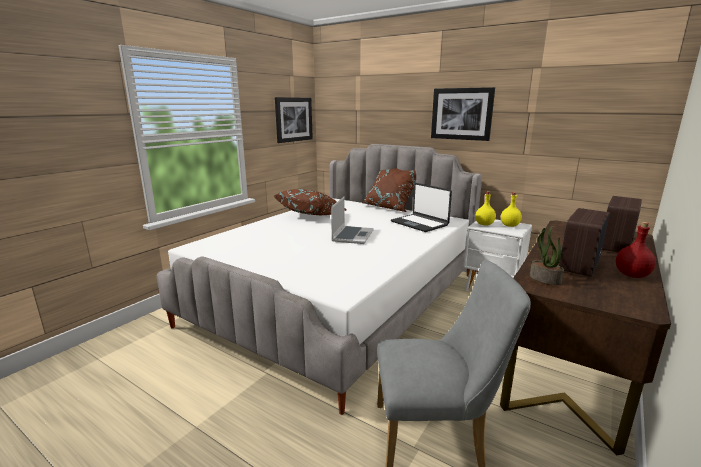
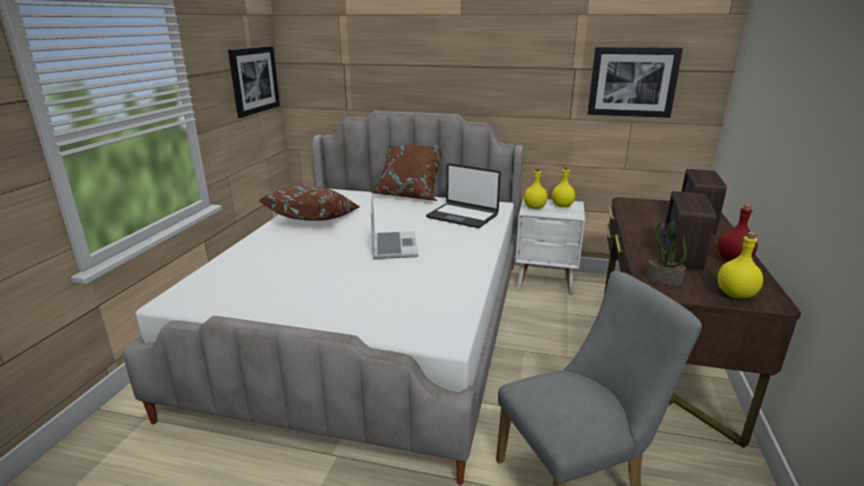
camera: 20 degrees left, 5 degrees up
picture [431,87,495,141] -> picture moved to [588,47,683,118]
none -> yellow bottle [718,232,763,299]

